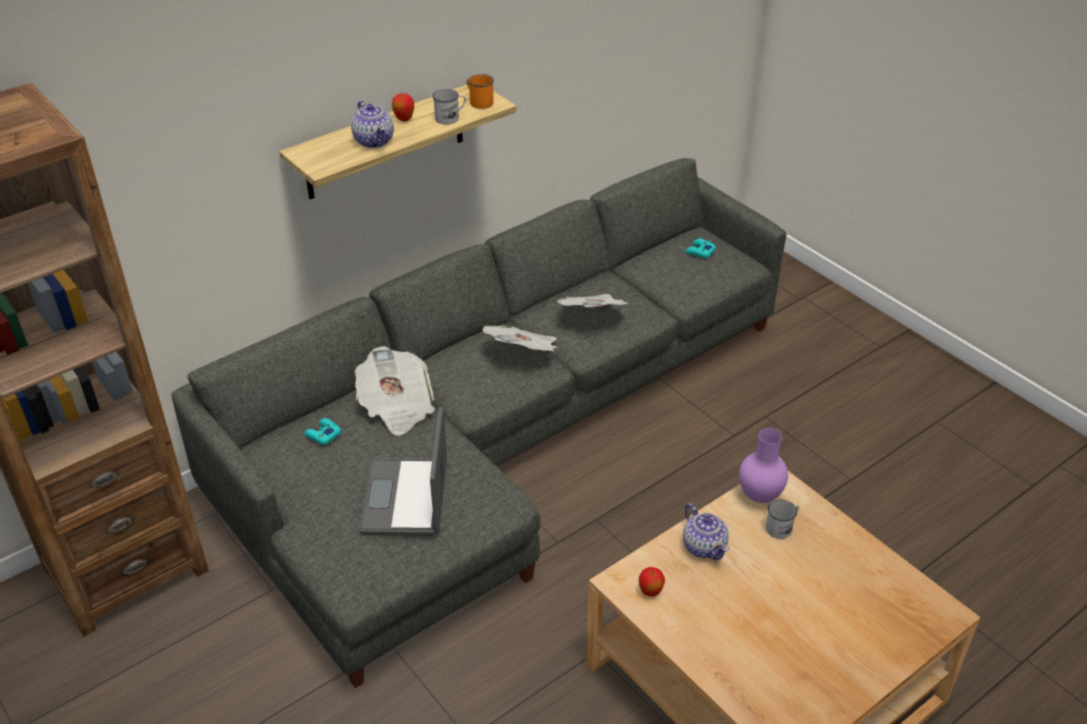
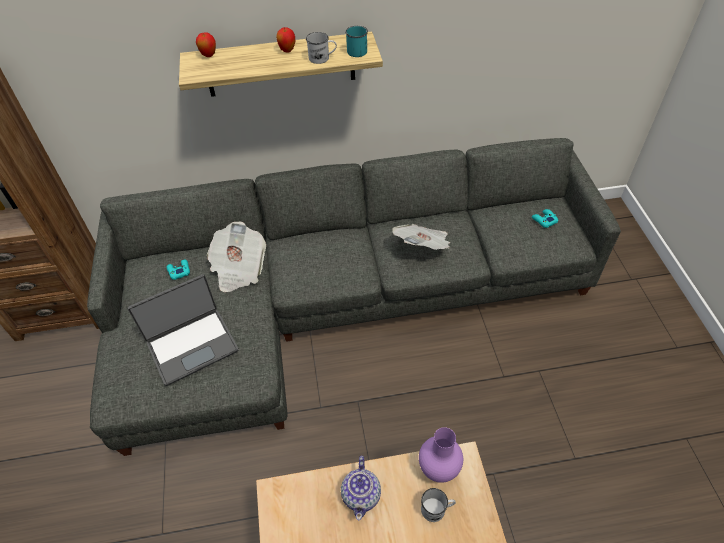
camera: 30 degrees right, 10 degrees up
teapot [351,101,394,148] -> none
laptop [359,407,447,536] -> laptop turned 150 degrees counterclockwise [128,274,239,386]
orange mug [467,74,494,109] -> turquoise mug [345,26,368,57]
newspaper [483,326,557,352] -> none
apple [639,567,665,597] -> apple moved to [196,33,216,57]

